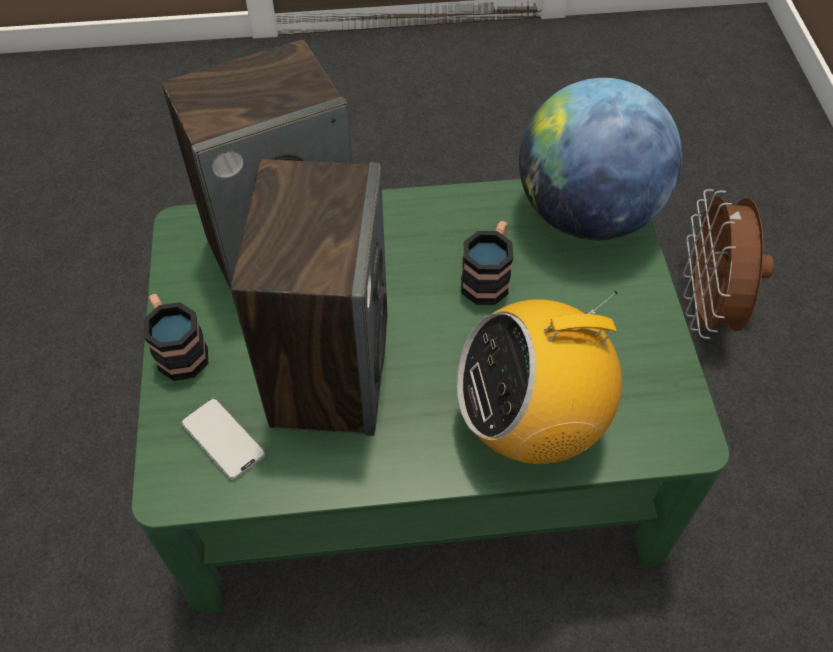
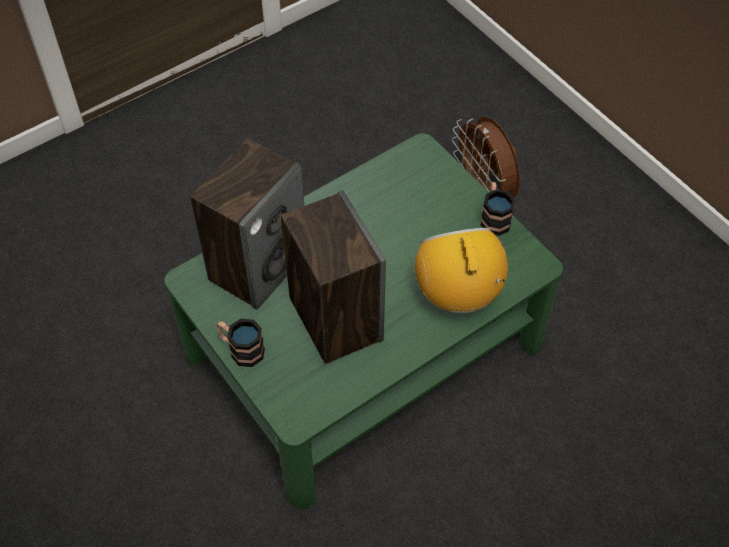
camera: 30 degrees left, 0 degrees up
phone [181,398,266,480] -> none
radio [457,291,622,464] -> radio turned 120 degrees clockwise [415,228,508,313]
mug [461,221,513,305] -> mug moved to [480,182,515,236]
globe [519,78,682,240] -> none

